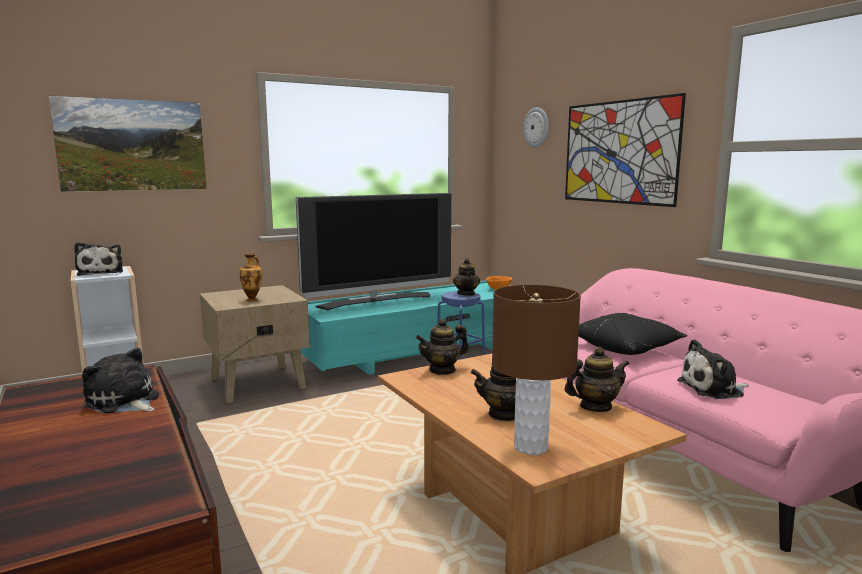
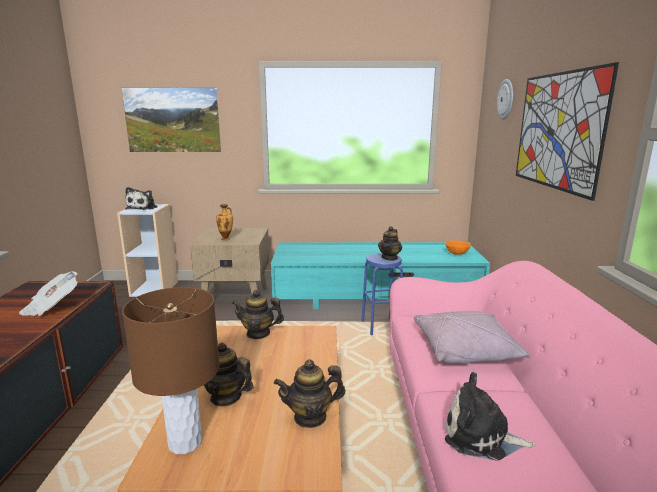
camera: 30 degrees right, 5 degrees up
plush toy [82,347,159,414] -> newspaper [19,271,78,316]
television [296,193,451,310] -> none
teapot [565,347,630,412] -> teapot turned 150 degrees clockwise [274,359,345,428]
black pillow [578,313,687,355] -> purple pillow [414,311,531,364]

